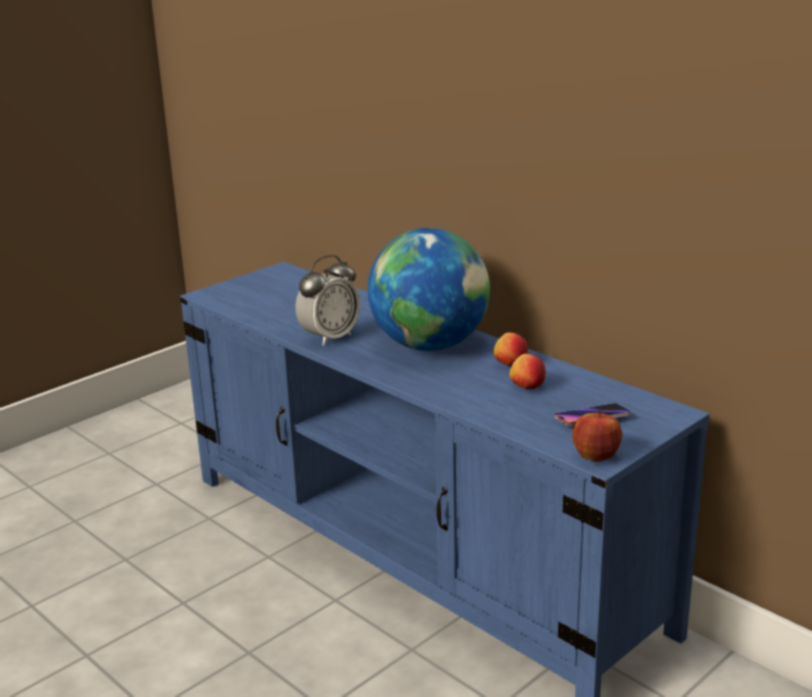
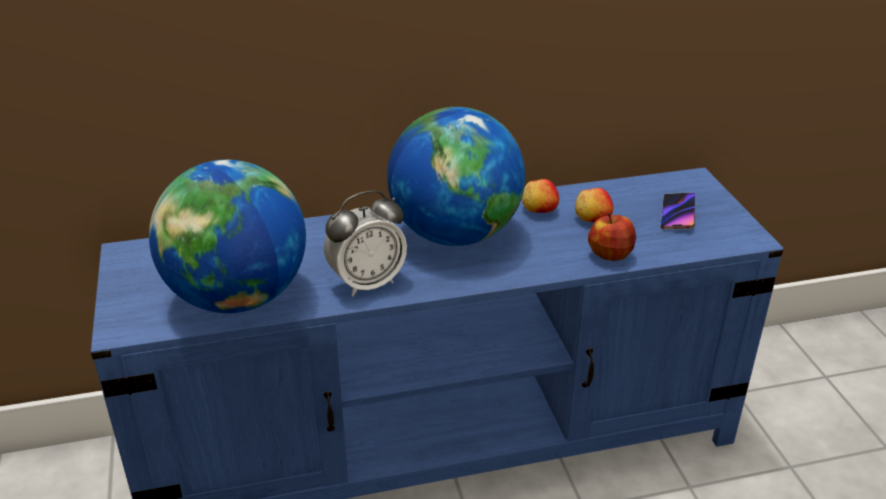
camera: 60 degrees left, 10 degrees up
alarm clock [296,255,360,346] -> alarm clock turned 75 degrees clockwise [324,190,407,296]
apple [572,409,623,462] -> apple moved to [588,213,636,261]
none -> globe [149,160,306,313]

